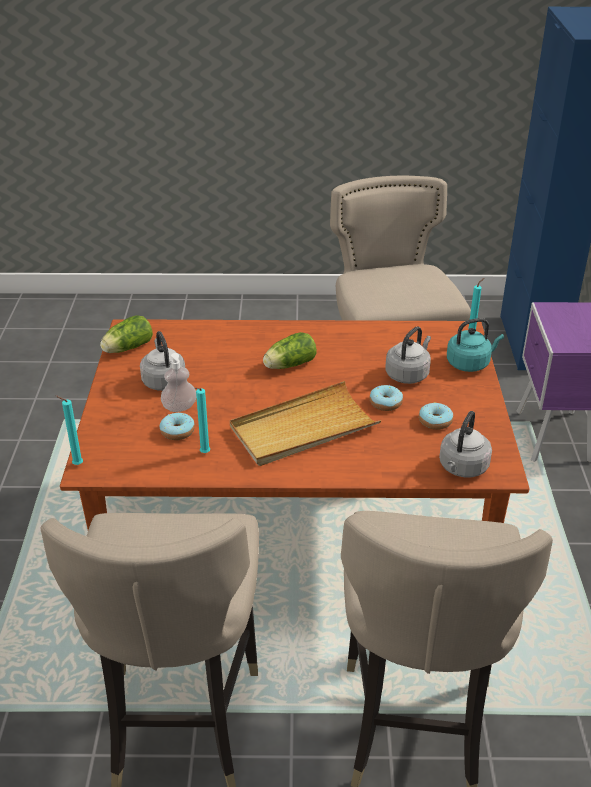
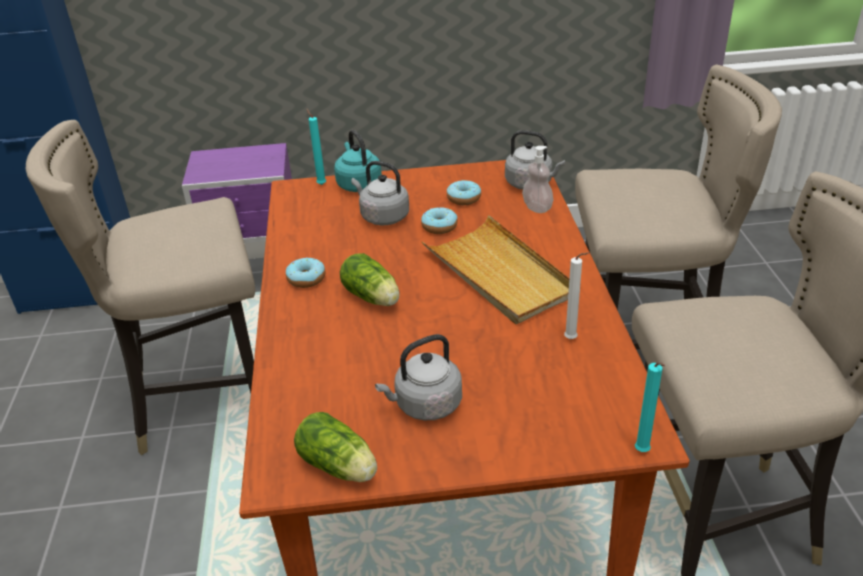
camera: 95 degrees left, 0 degrees up
donut [160,412,195,440] -> donut moved to [286,257,325,288]
soap dispenser [161,353,196,412] -> soap dispenser moved to [522,146,553,213]
turquoise candle [195,388,210,453] -> white candle [564,252,589,339]

